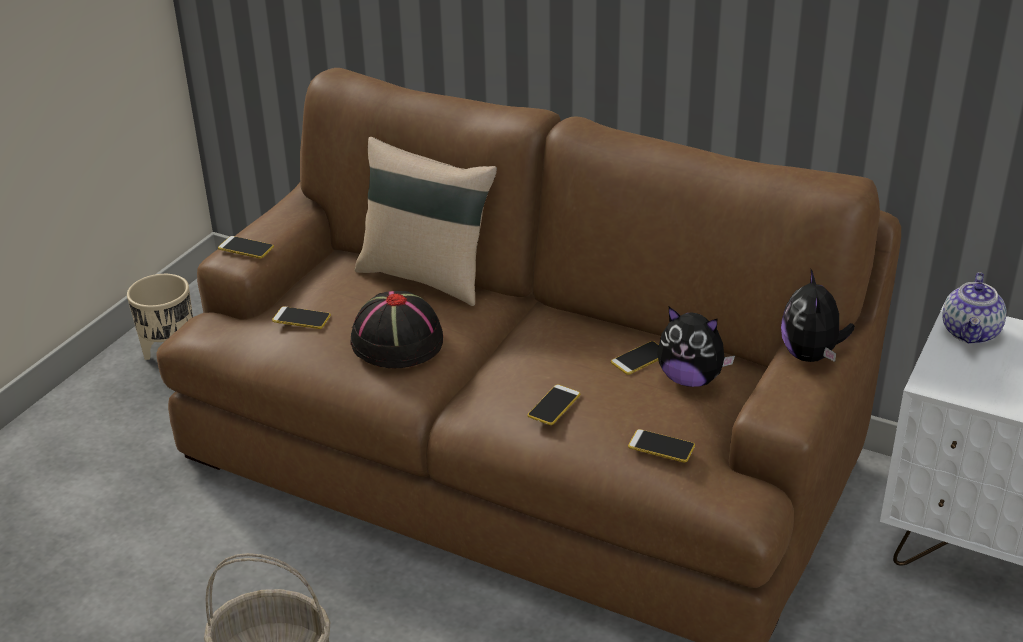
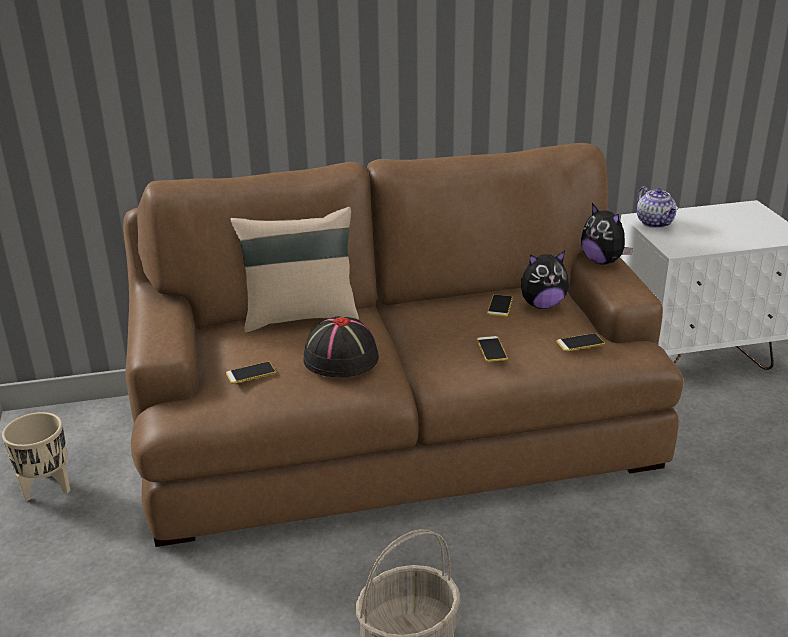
camera: 40 degrees left, 5 degrees down
phone [218,236,274,259] -> none

